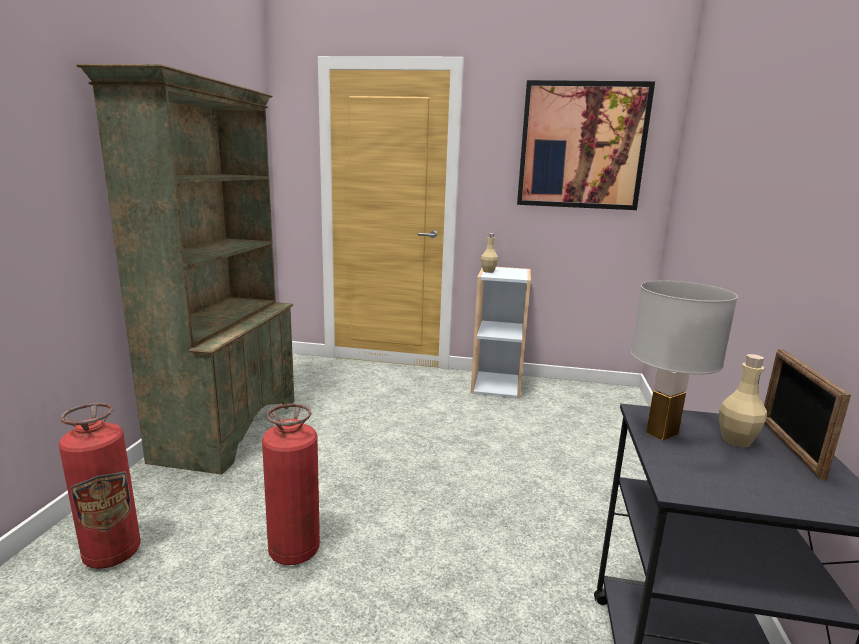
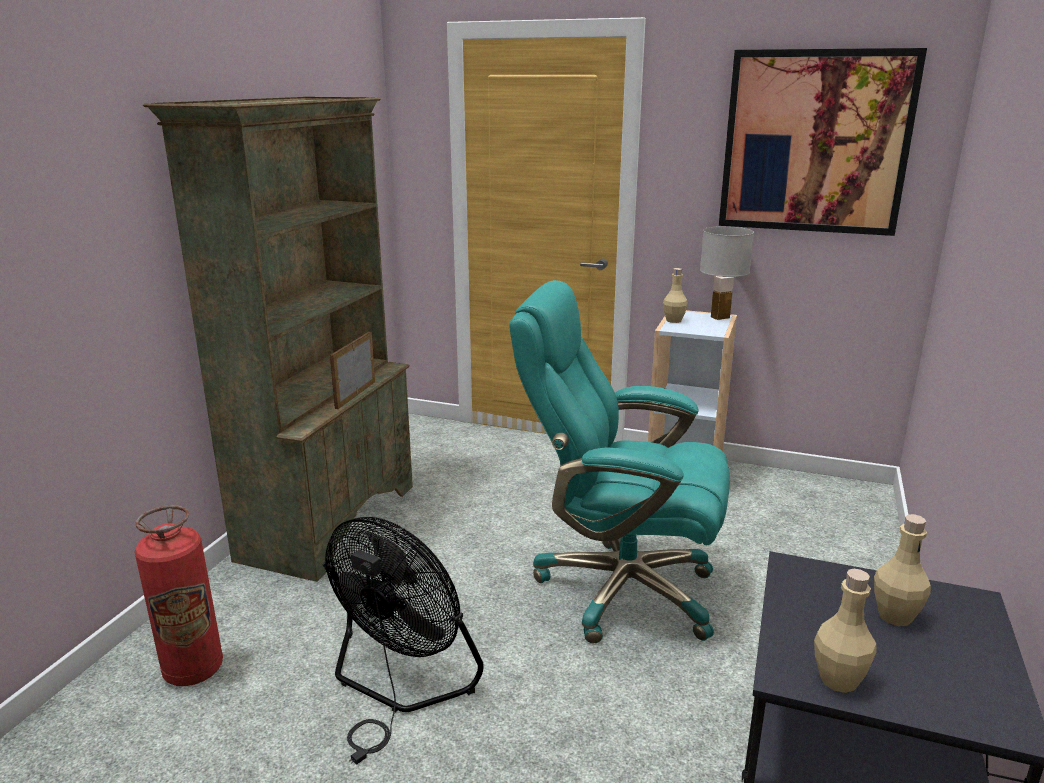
camera: 10 degrees right, 5 degrees up
fire extinguisher [262,404,320,565] -> black fan [323,517,484,765]
white table lamp [631,281,738,441] -> white table lamp moved to [700,226,754,320]
picture frame [764,349,851,481] -> picture frame moved to [330,332,375,409]
none -> turquoise office chair [509,280,730,643]
none -> beige bottle [814,569,877,693]

